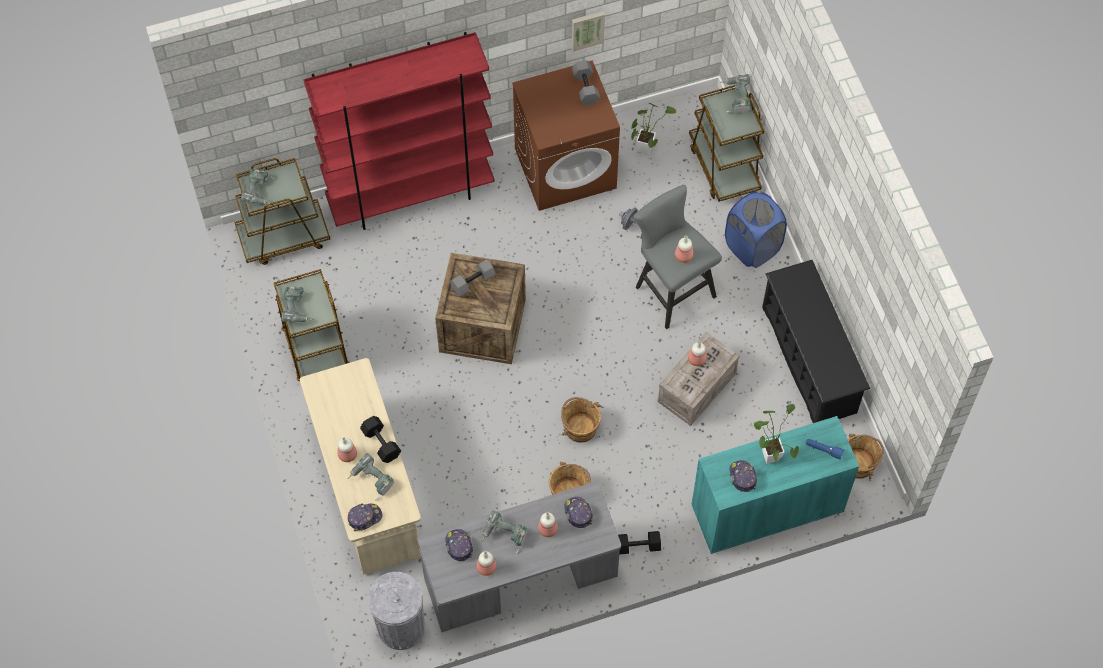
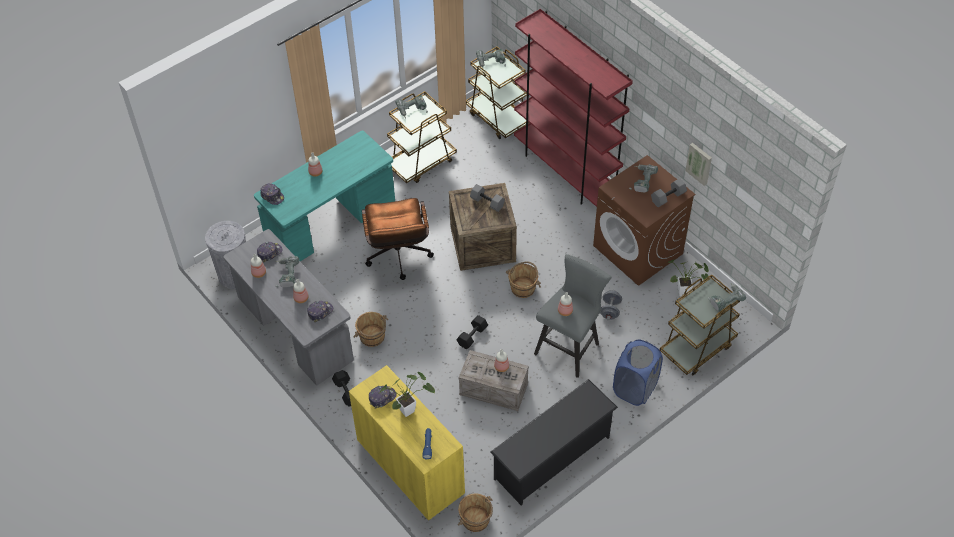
camera: 70 degrees right, 10 degrees down
beige desk [300,358,421,575] -> turquoise desk [254,131,395,261]
power drill [348,453,394,501] -> power drill moved to [629,164,658,192]
black dumbbell [360,416,401,463] -> black dumbbell moved to [456,315,488,349]
brown bucket [561,397,601,443] -> brown bucket moved to [506,261,541,298]
turquoise cabinet [692,416,859,554] -> yellow cabinet [349,365,465,521]
none -> brown office chair [362,198,434,280]

